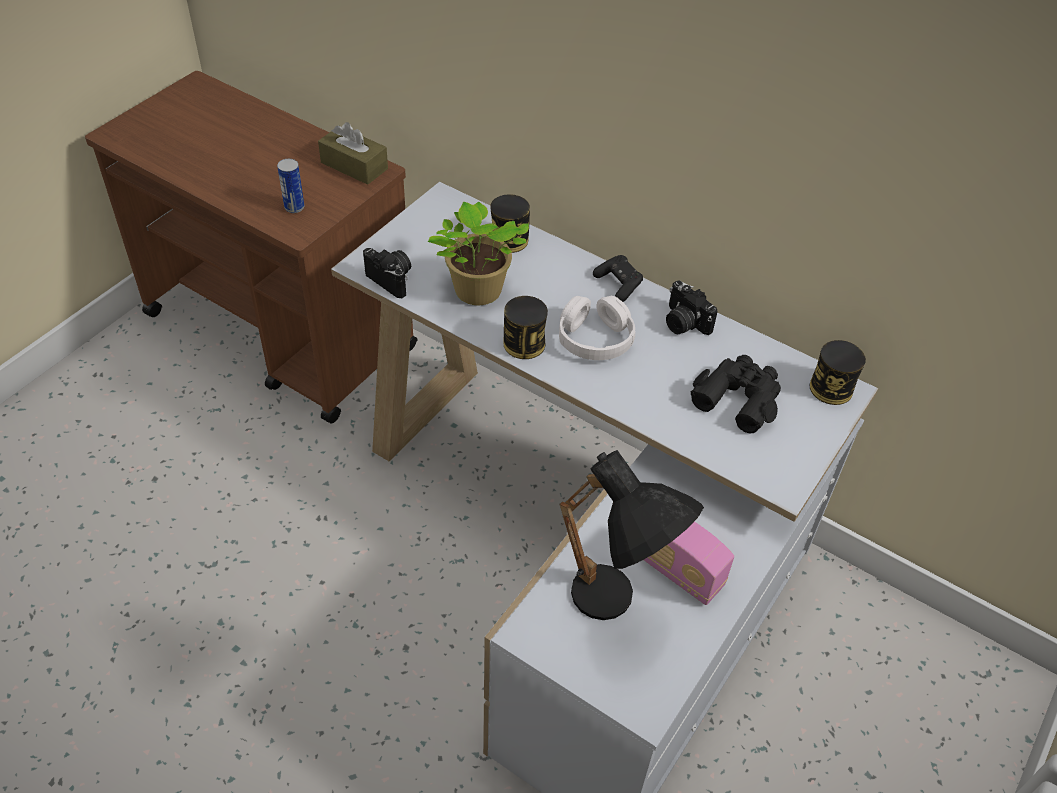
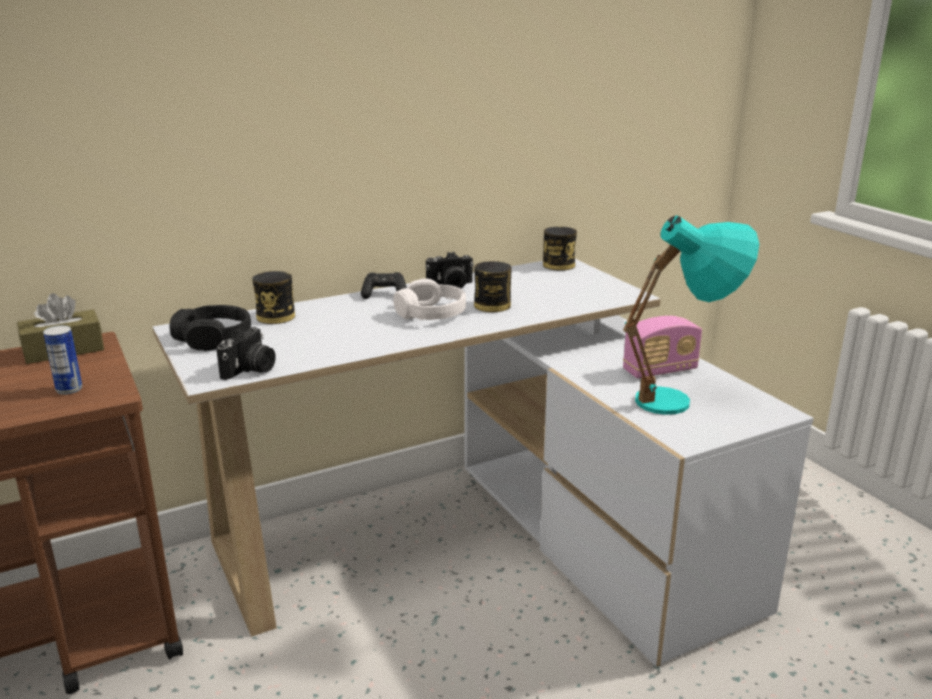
camera: 60 degrees left, 25 degrees down
camera [363,248,411,298] -> camera turned 135 degrees clockwise [216,327,276,380]
potted plant [427,201,529,305] -> none
can [503,296,548,359] -> can moved to [474,261,512,312]
black table lamp [560,450,704,620] -> turquoise table lamp [623,216,759,415]
black binoculars [691,355,781,434] -> none
none -> black headphones [170,305,251,351]

